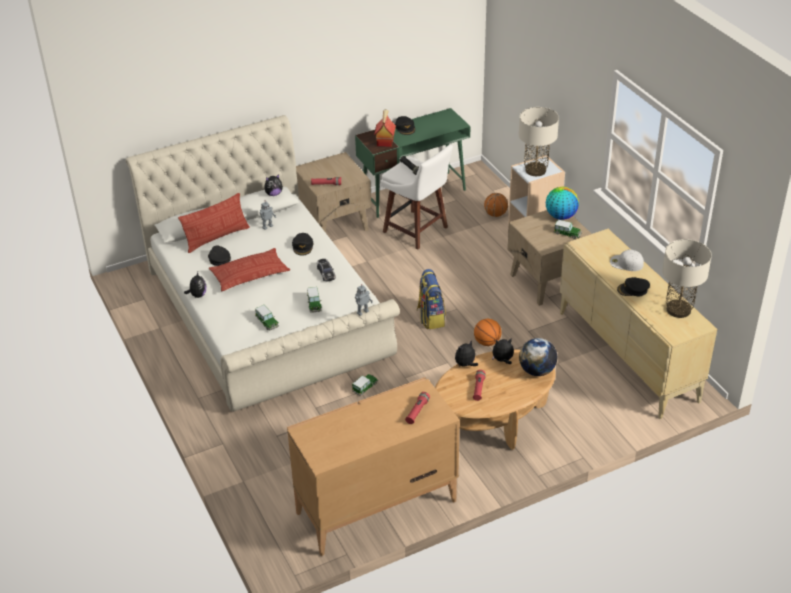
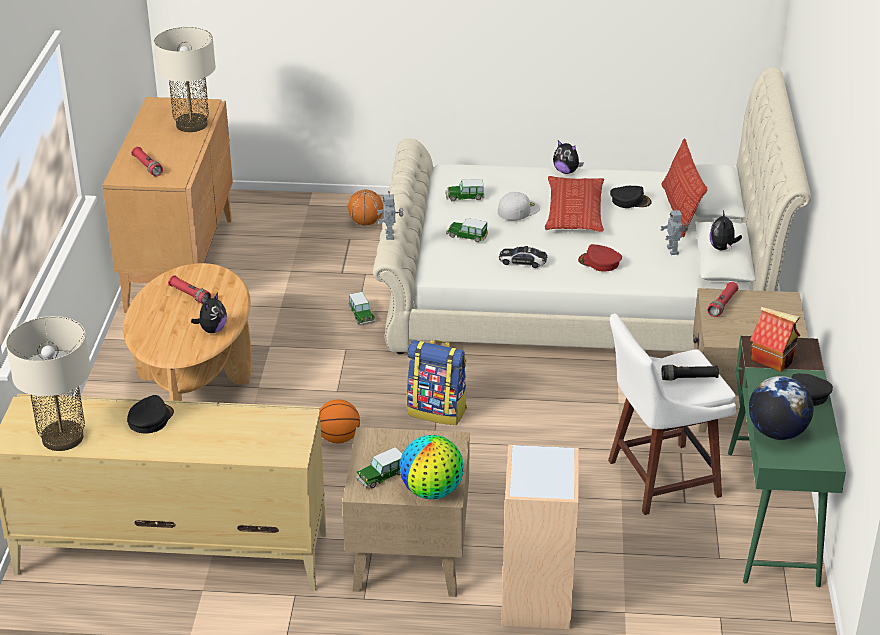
camera: 120 degrees right, 5 degrees down
black cap [292,233,313,256] -> red cap [578,244,622,271]
plush toy [455,340,478,366] -> none
basketball [484,193,508,217] -> basketball moved to [348,190,383,225]
table lamp [519,107,559,176] -> table lamp moved to [154,27,216,132]
globe [519,338,557,376] -> globe moved to [749,376,814,440]
white cap [610,249,644,271] -> white cap moved to [498,192,540,221]

